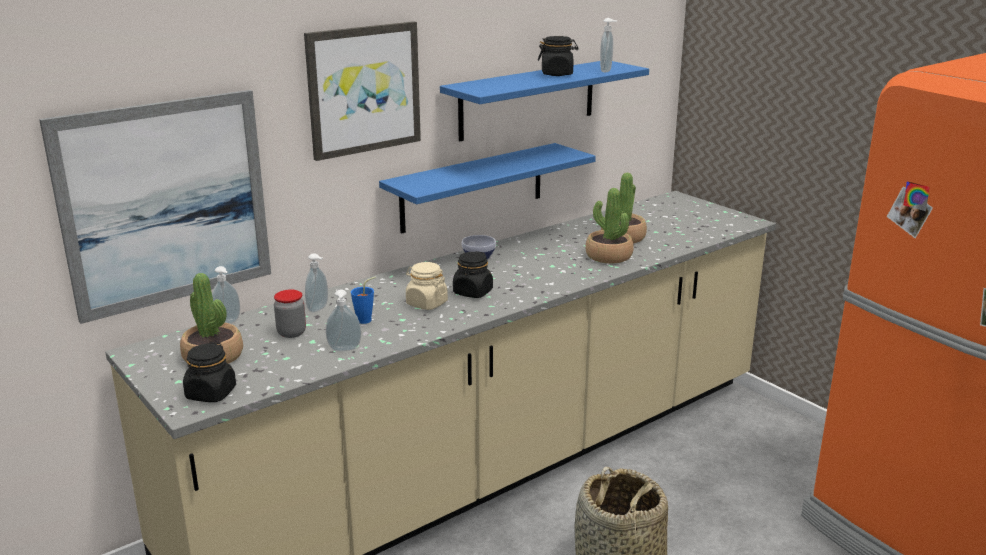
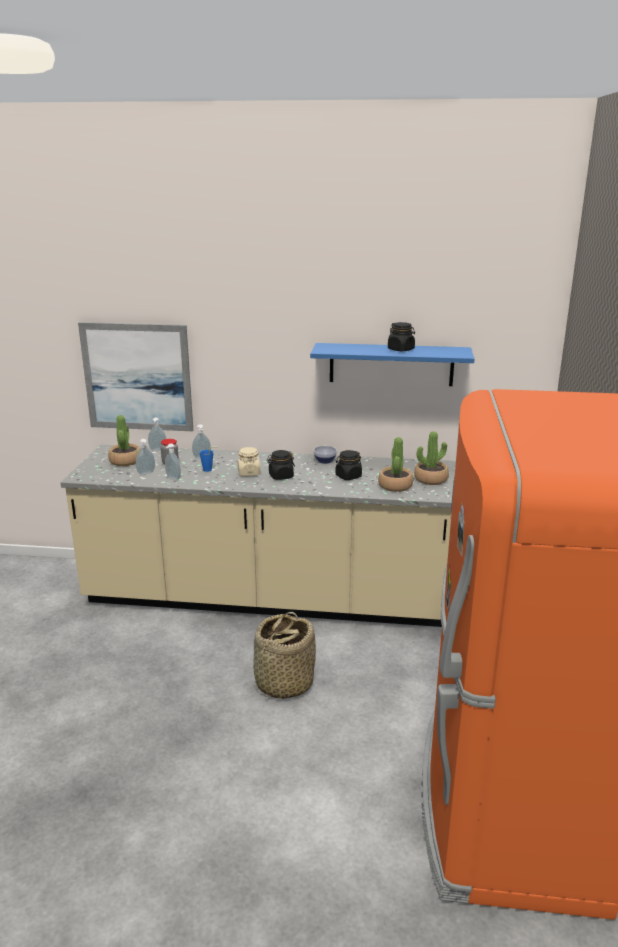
camera: 45 degrees right, 0 degrees up
black jar [183,342,236,402] -> black jar moved to [335,450,362,480]
picture [304,21,421,161] -> none
blue shelf [379,143,596,234] -> none
soap dispenser [600,18,618,72] -> soap dispenser moved to [136,439,155,475]

